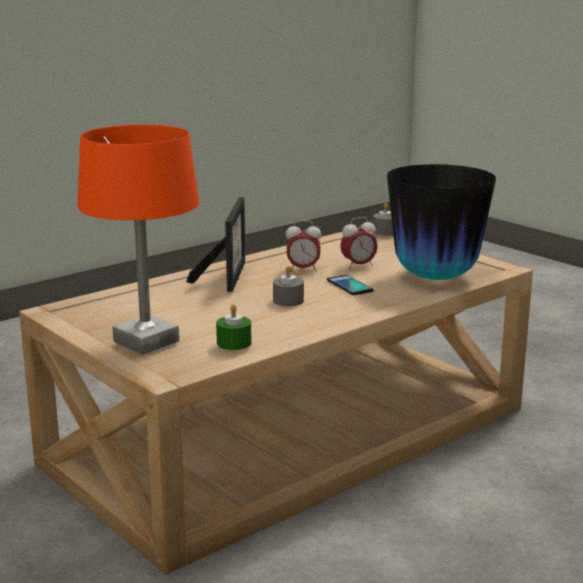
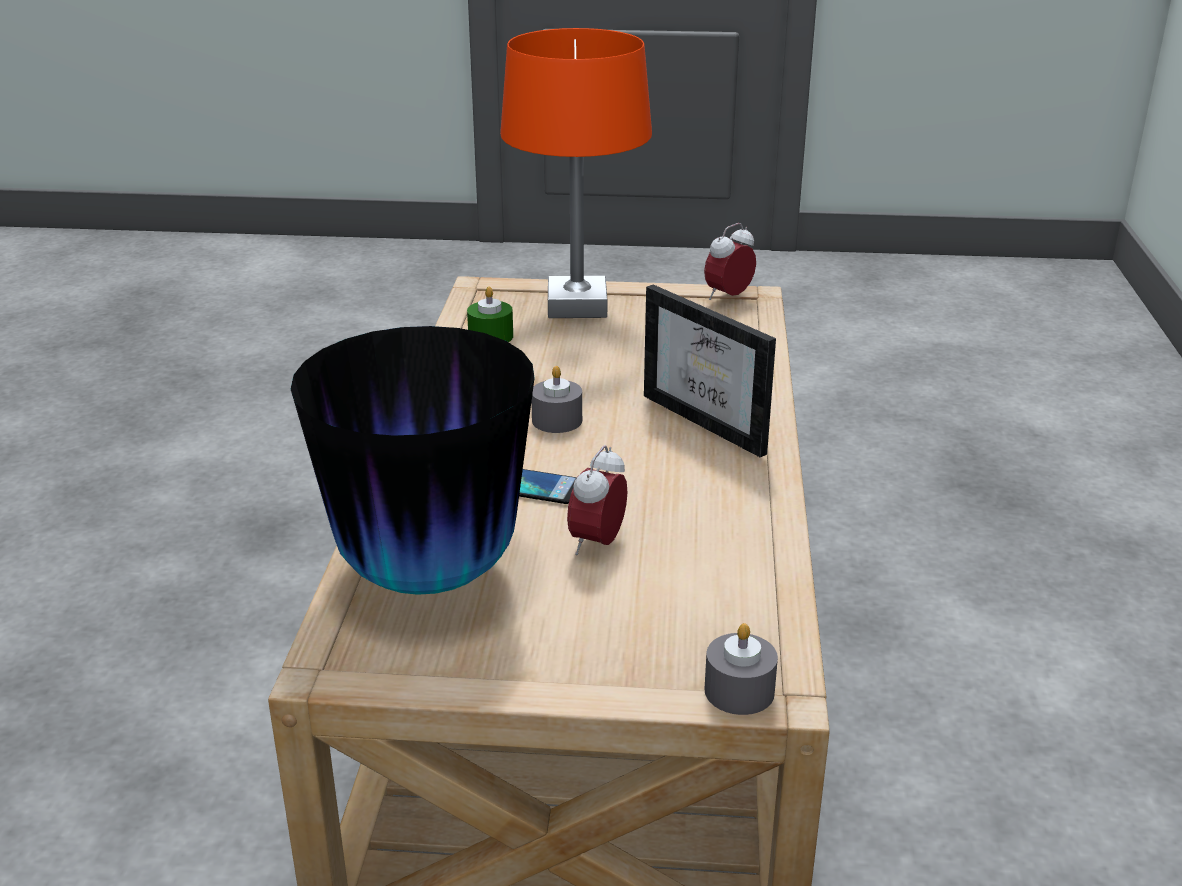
camera: 135 degrees right, 10 degrees up
alarm clock [285,220,321,271] -> alarm clock moved to [704,223,756,300]

